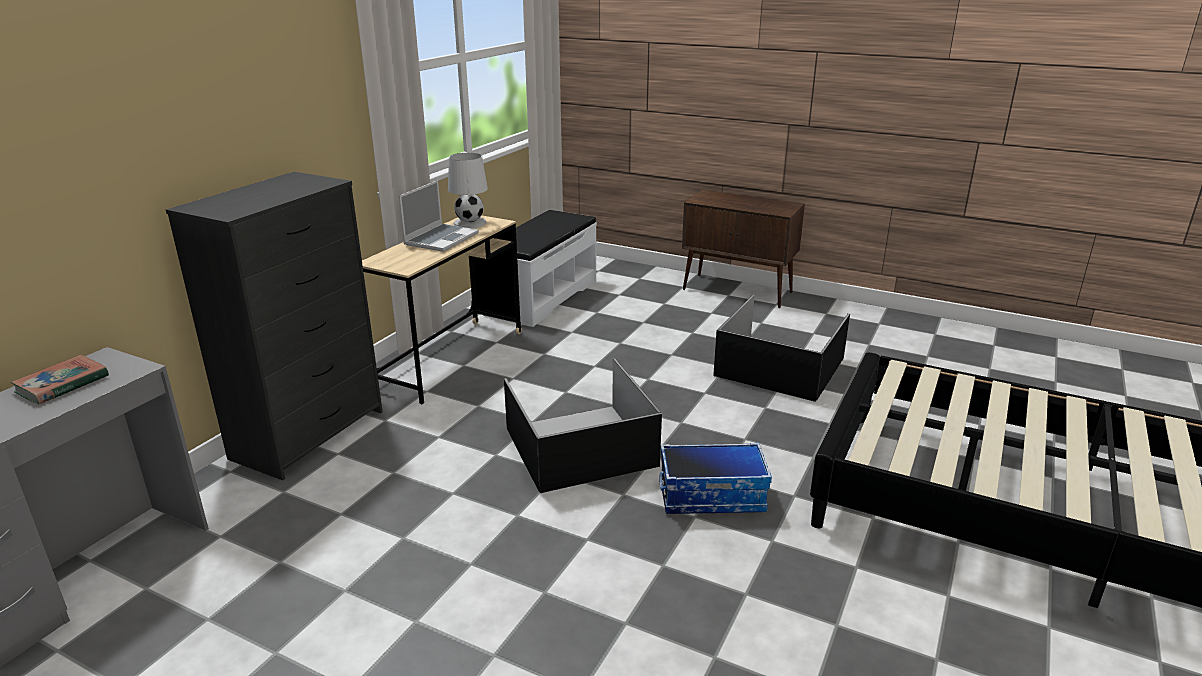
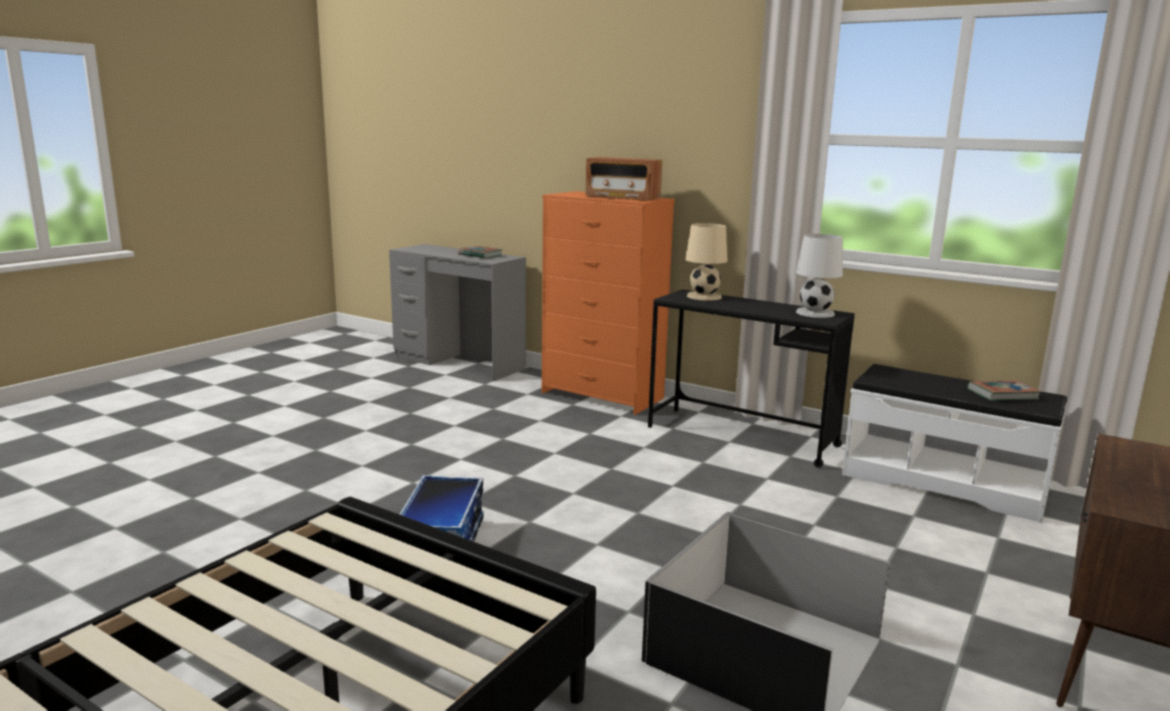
camera: 95 degrees right, 10 degrees down
black dresser [166,172,383,480] -> orange dresser [542,191,675,415]
beige desk [362,216,522,404] -> black desk [648,290,855,468]
laptop [399,180,479,252] -> none
black storage box [504,359,662,493] -> none
none -> radio [586,157,662,201]
none -> beige table lamp [686,223,728,301]
none -> book [967,380,1041,401]

